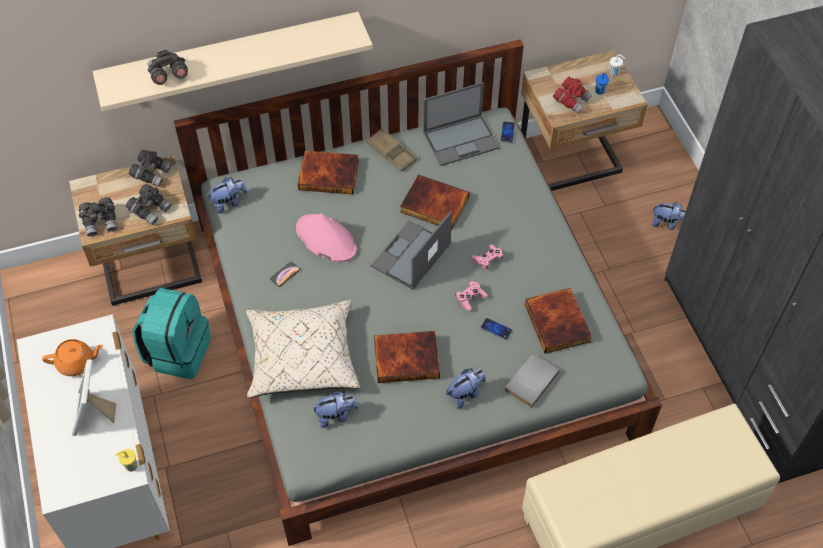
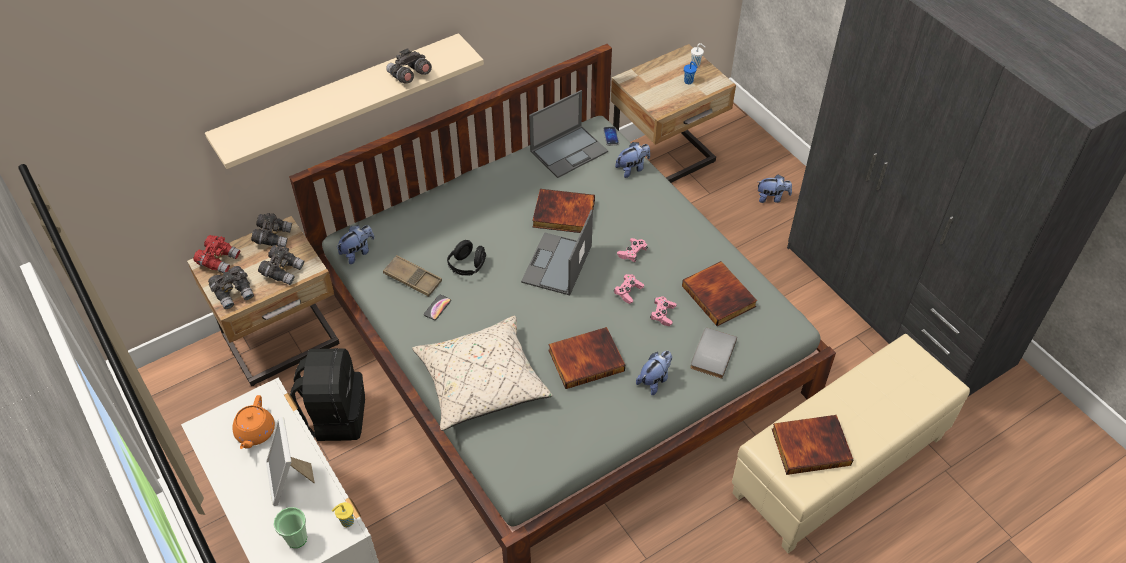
camera: 15 degrees left, 5 degrees down
orange teapot [42,339,103,376] -> orange teapot turned 120 degrees clockwise [232,395,275,449]
turquoise backpack [132,288,211,379] -> black backpack [290,348,365,441]
grey binoculars [148,50,188,85] -> grey binoculars moved to [386,48,432,84]
pink hat [296,213,357,262] -> black headphones [447,240,486,276]
book [298,151,359,195] -> book moved to [772,415,854,475]
plush toy [312,391,359,428] -> plush toy moved to [615,142,650,178]
brown tray [366,128,417,172] -> brown tray moved to [383,255,442,297]
phone [480,318,513,340] -> pink game controller [650,296,676,326]
red binoculars [553,77,592,113] -> red binoculars moved to [193,235,240,273]
none -> cup [273,507,307,548]

